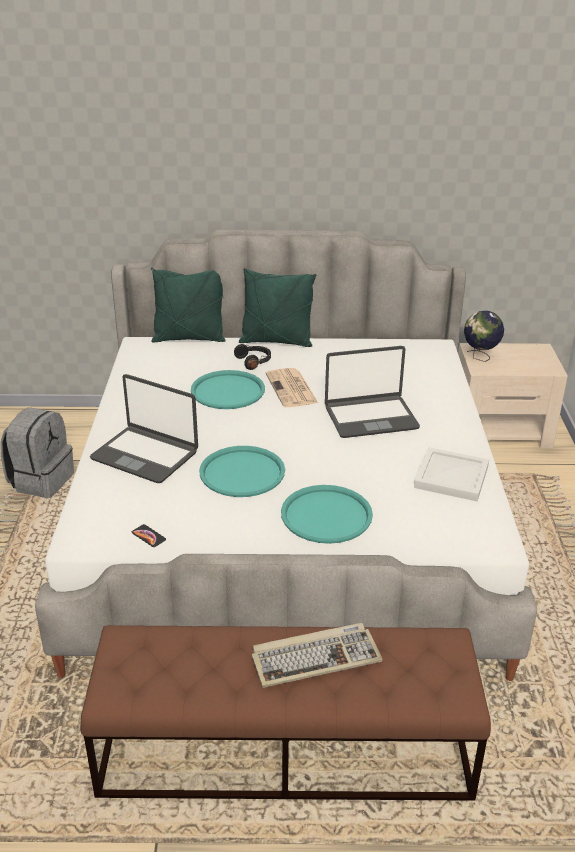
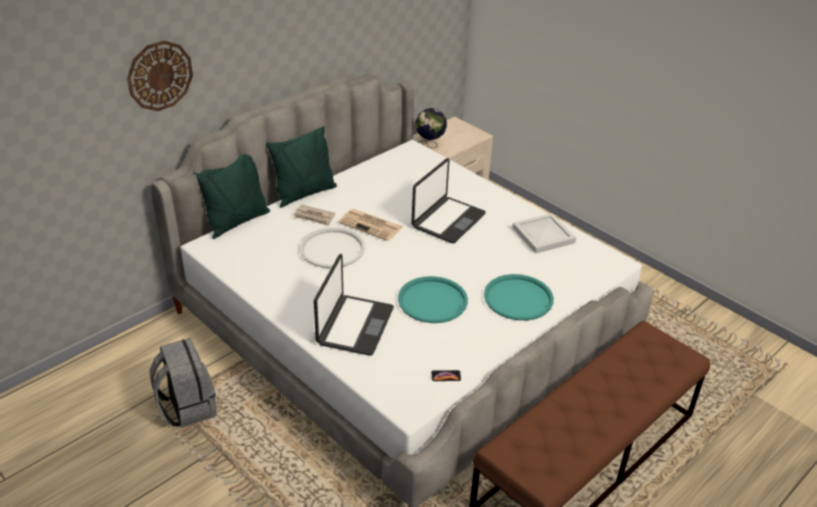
camera: 45 degrees left, 5 degrees up
laptop [90,374,198,483] -> laptop turned 60 degrees counterclockwise [314,254,394,356]
turquoise tray [191,370,265,409] -> white tray [300,227,365,268]
black headphones [234,344,271,370] -> newspaper [294,205,335,226]
keyboard [252,623,383,688] -> none
none -> wall clock [127,41,193,111]

